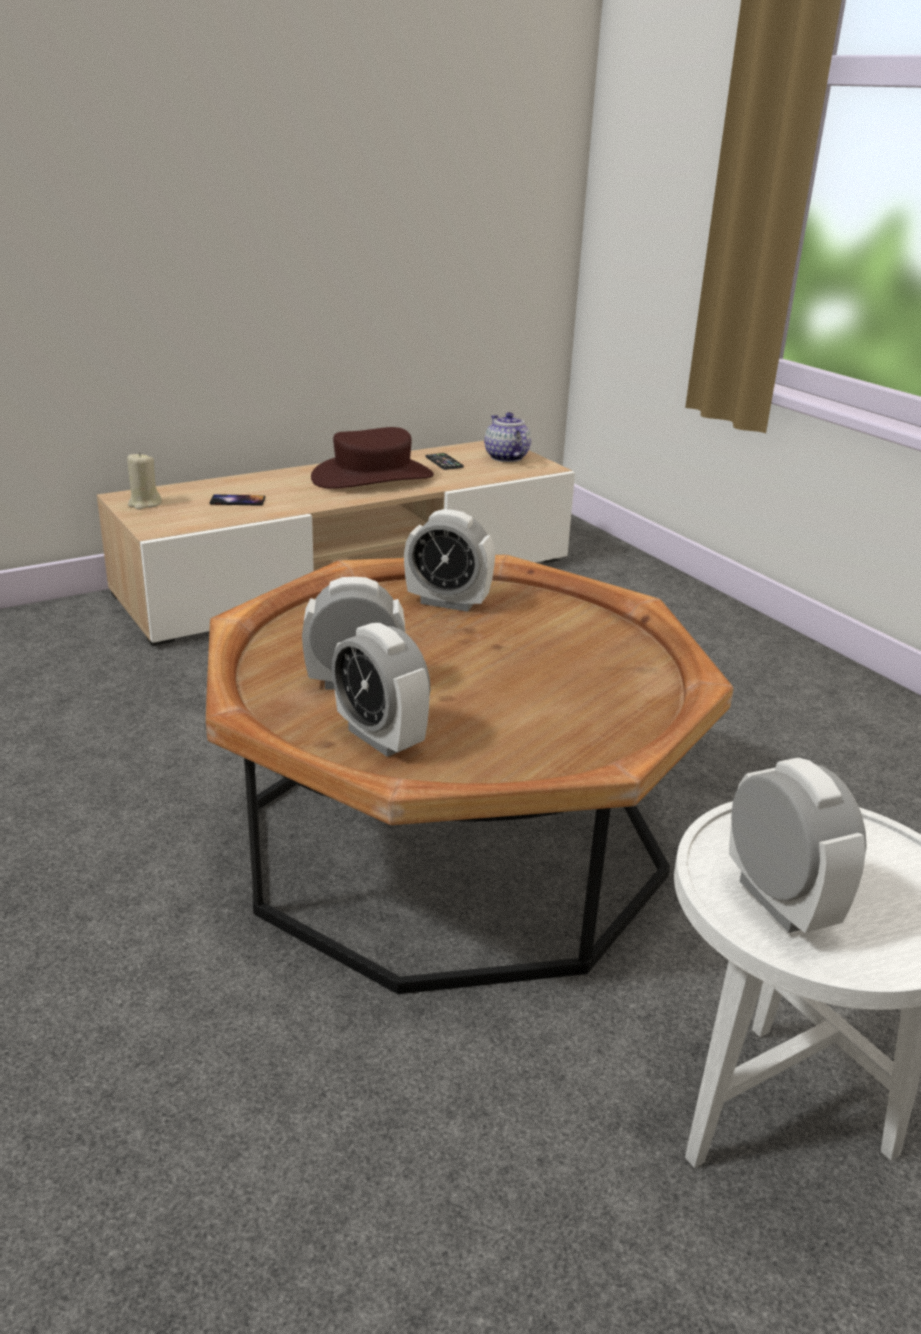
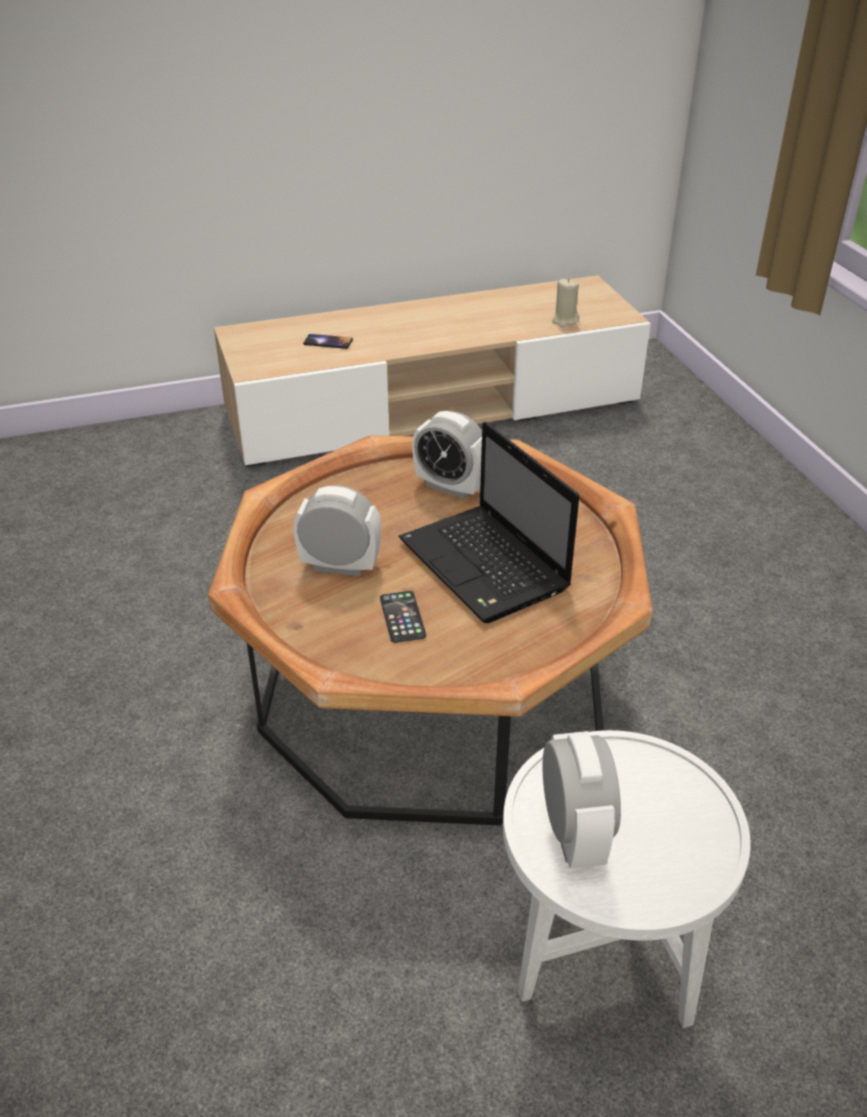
camera: 15 degrees right, 10 degrees up
beige candle [127,452,162,510] -> beige candle moved to [552,278,579,327]
brown hat [311,427,434,489] -> none
alarm clock [332,623,431,757] -> none
phone [426,453,464,470] -> phone moved to [380,591,426,643]
teapot [484,412,531,462] -> none
none -> laptop [399,422,579,623]

